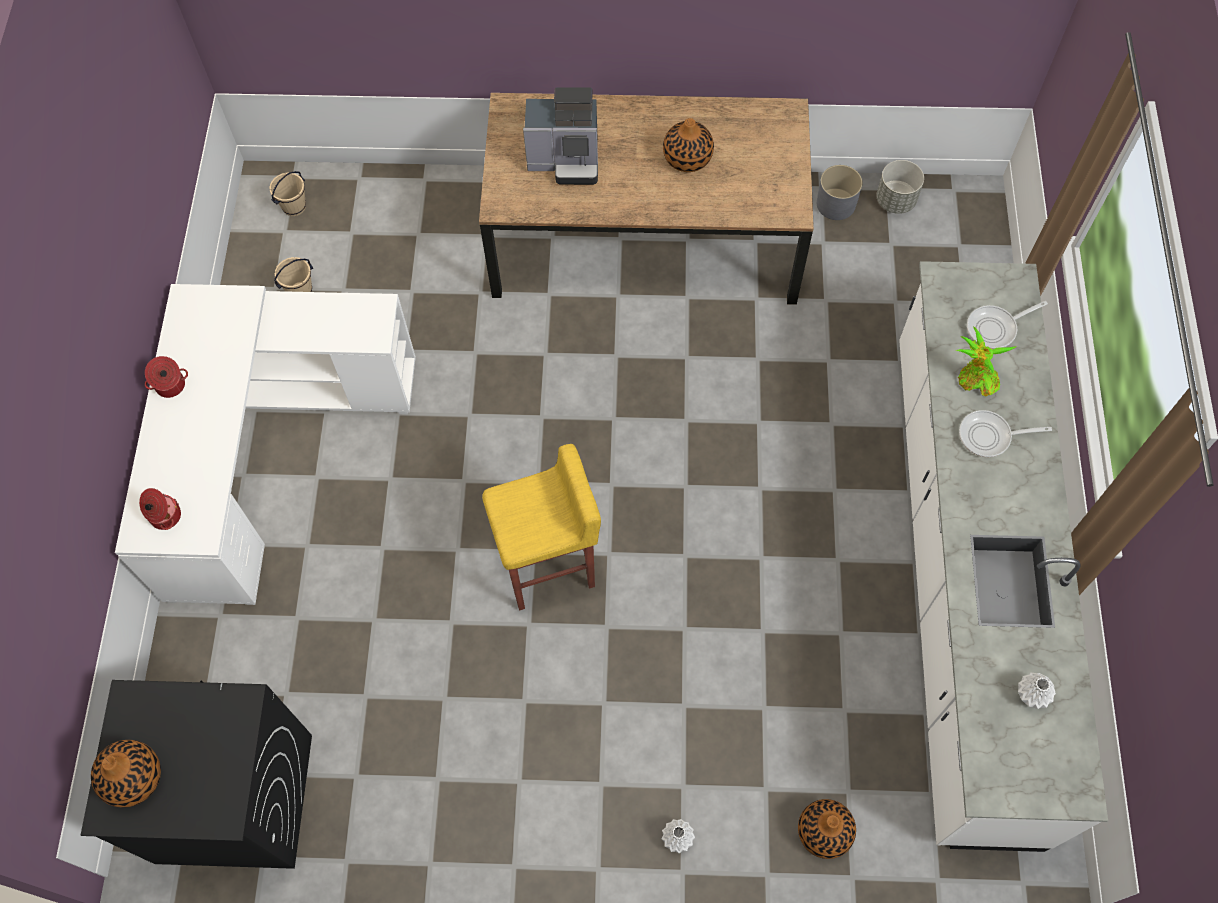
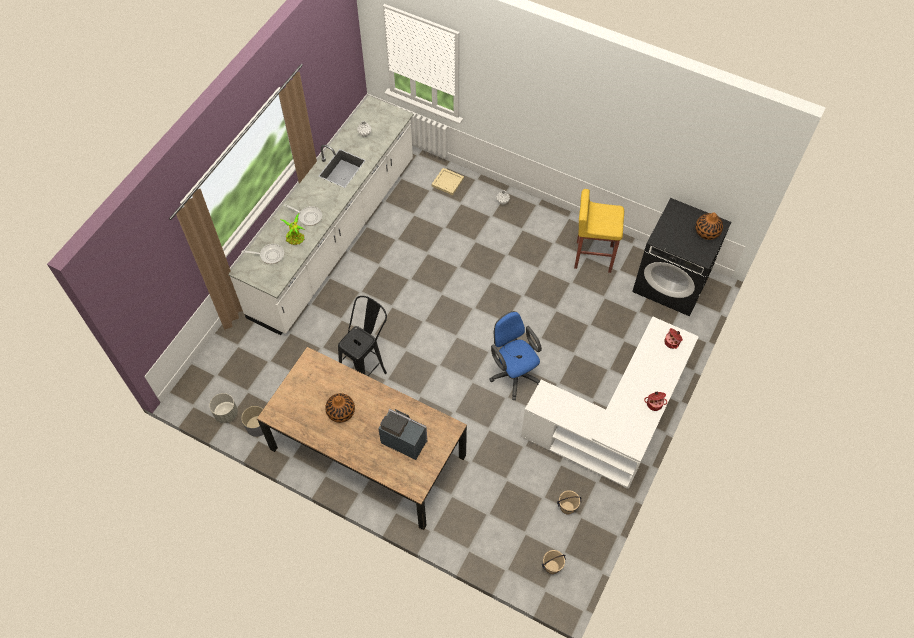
camera: 155 degrees left, 5 degrees down
yellow stool [482,444,601,610] -> yellow stool moved to [574,189,624,273]
vase [798,799,856,859] -> beige tray [431,168,464,195]
none -> black stool [338,296,387,376]
none -> blue office chair [489,311,542,400]

